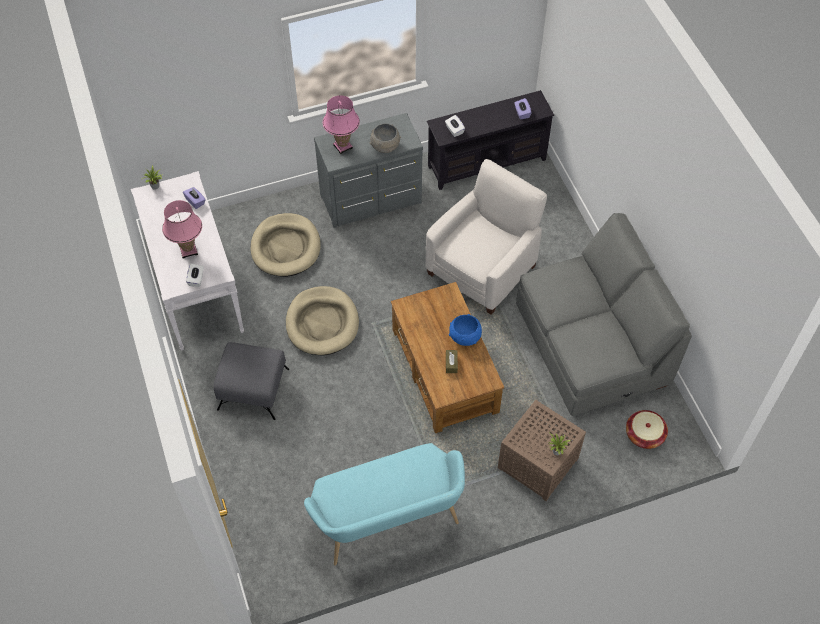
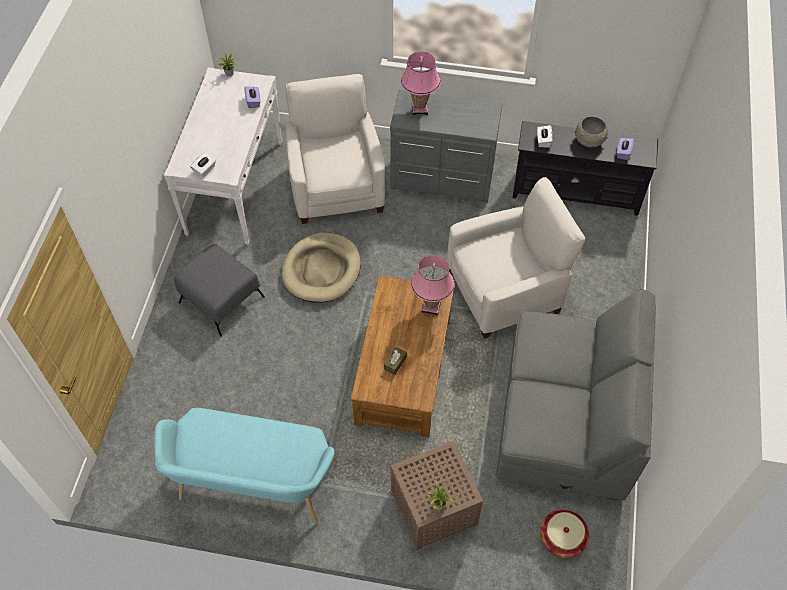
camera: 30 degrees right, 0 degrees up
pink table lamp [162,200,202,259] -> pink table lamp moved to [411,255,455,315]
beige dog bed [250,213,321,277] -> white armchair [285,74,385,224]
grey bowl [370,124,401,153] -> grey bowl moved to [574,116,608,147]
blue bowl [449,314,482,346] -> none

